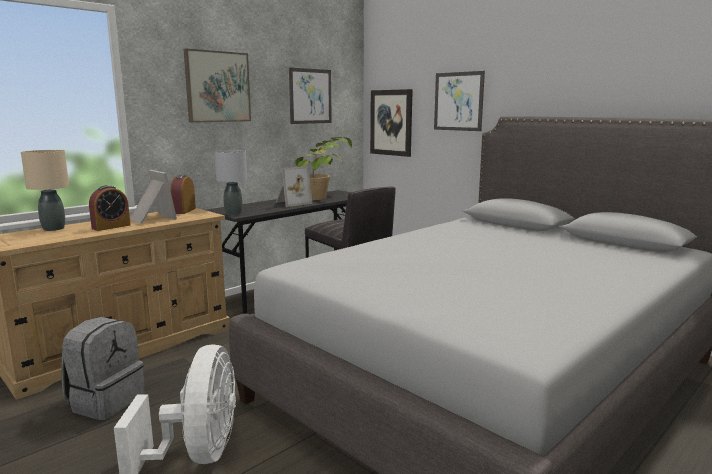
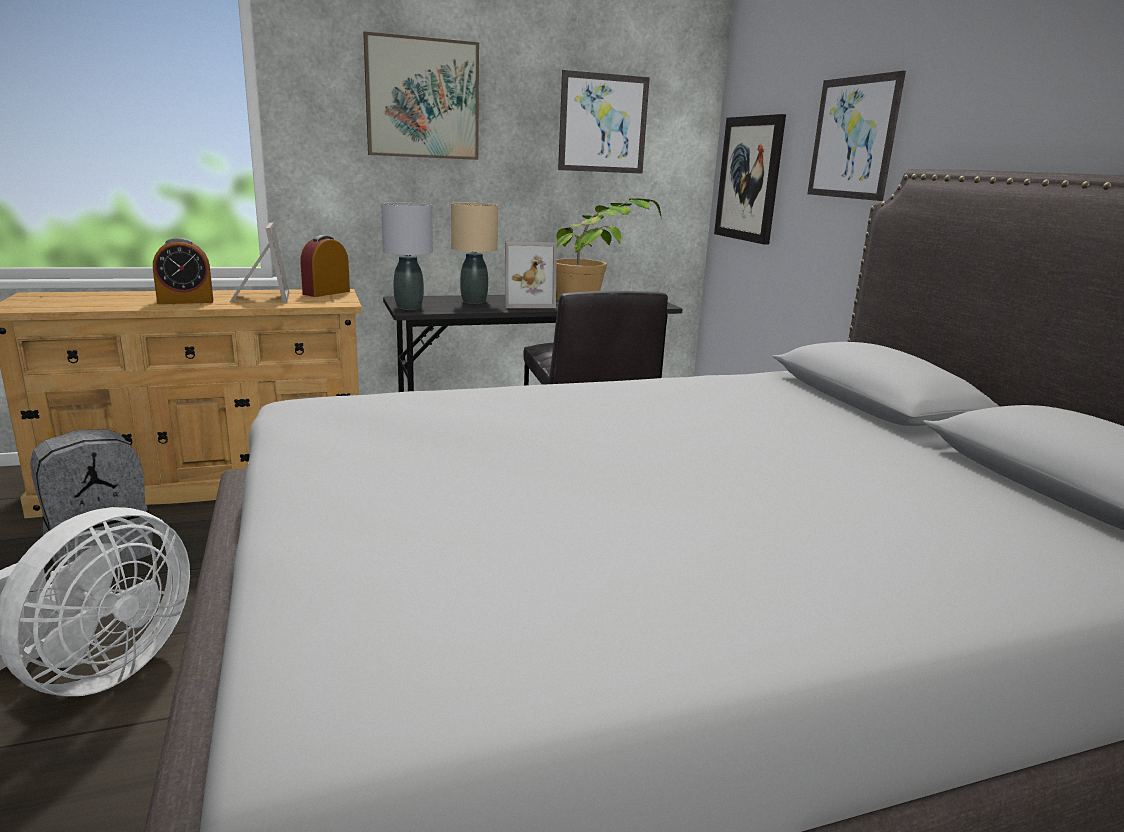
camera: 25 degrees right, 5 degrees up
beige table lamp [21,150,69,231] -> beige table lamp moved to [451,203,498,304]

